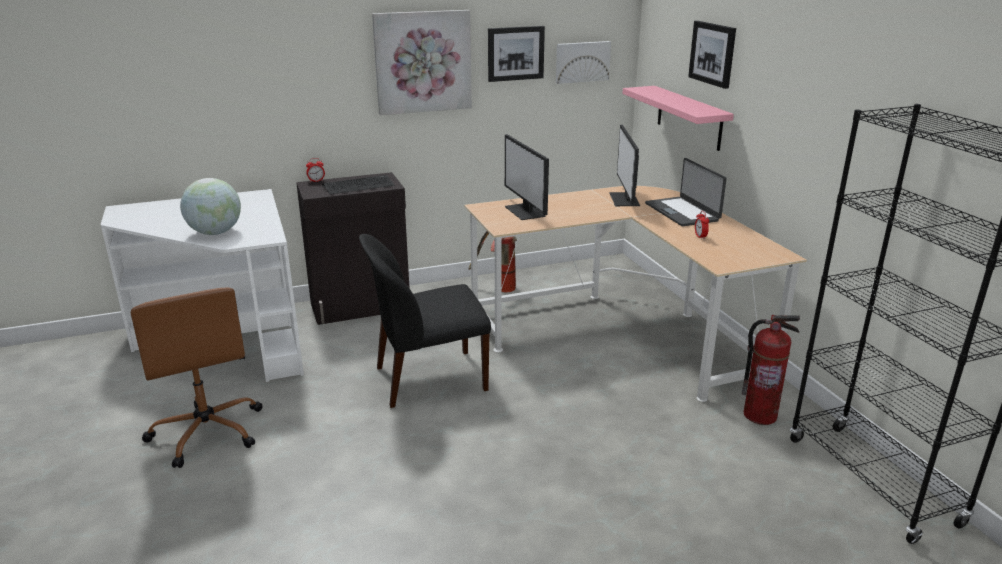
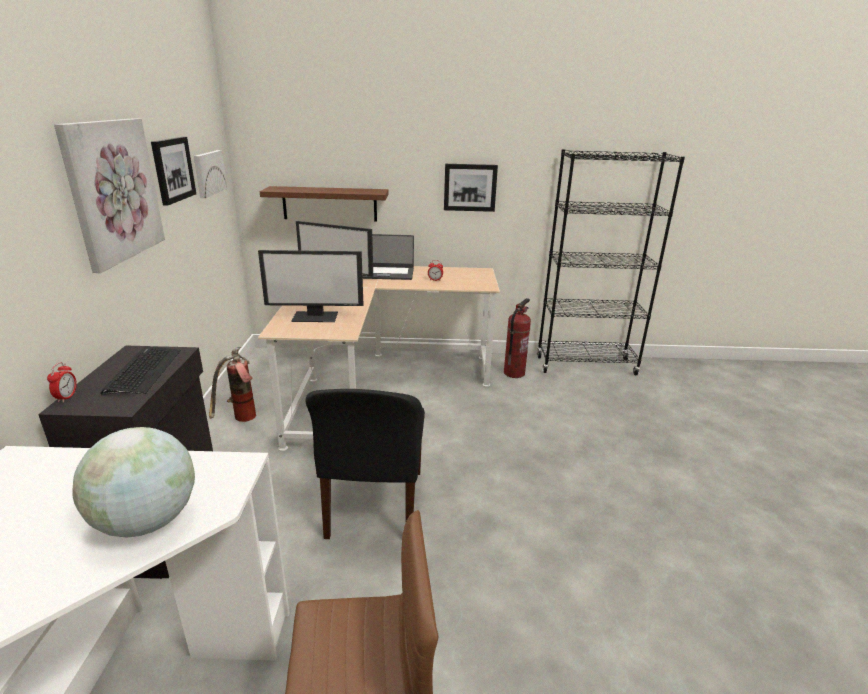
camera: 70 degrees left, 0 degrees up
pink shelf [622,86,734,151] -> brown shelf [260,186,389,222]
picture [688,21,736,89] -> picture moved to [444,164,498,212]

